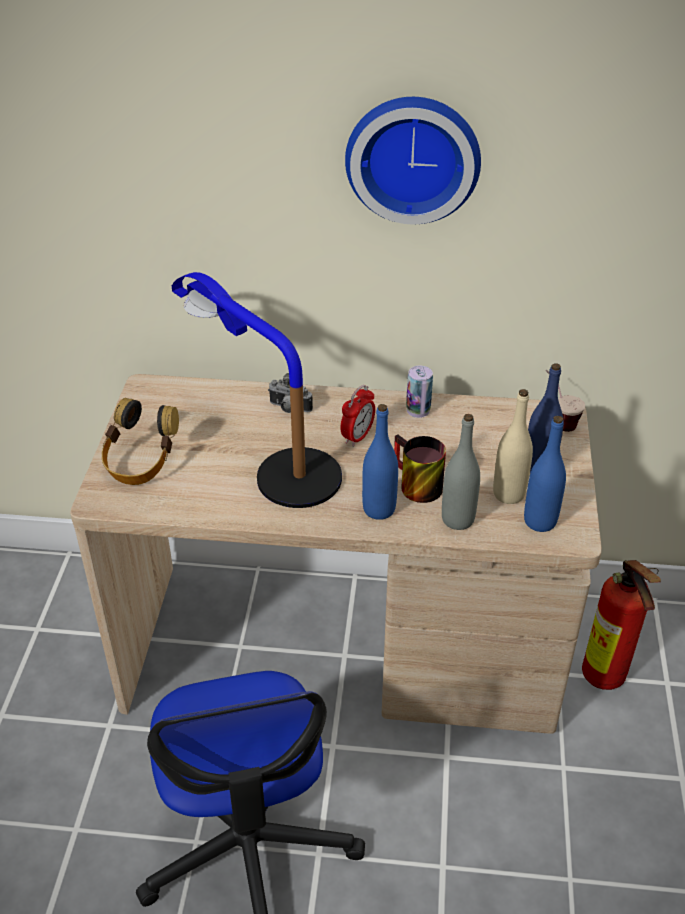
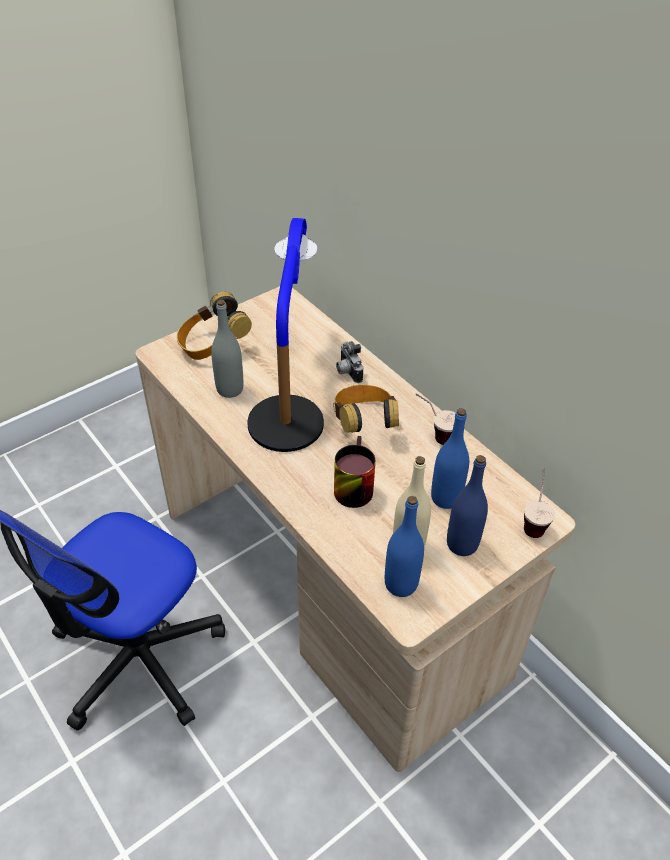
camera: 45 degrees right, 5 degrees up
alarm clock [340,385,375,447] -> headphones [333,385,399,433]
wall clock [345,97,481,224] -> none
blue bottle [362,404,398,520] -> blue bottle moved to [431,408,469,509]
can [406,366,433,418] -> cup [415,393,456,445]
grey bottle [442,414,480,530] -> grey bottle moved to [211,299,243,398]
fire extinguisher [582,560,661,690] -> none

